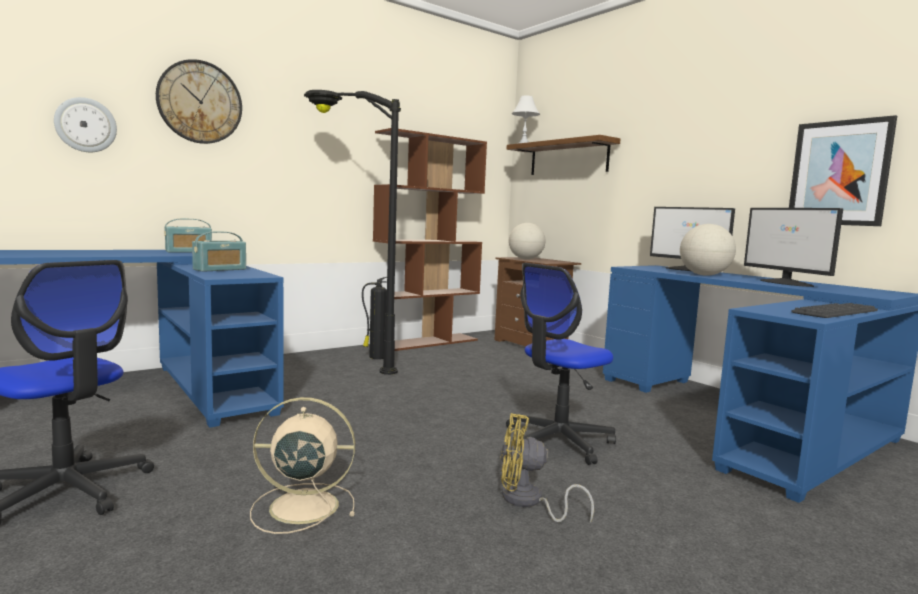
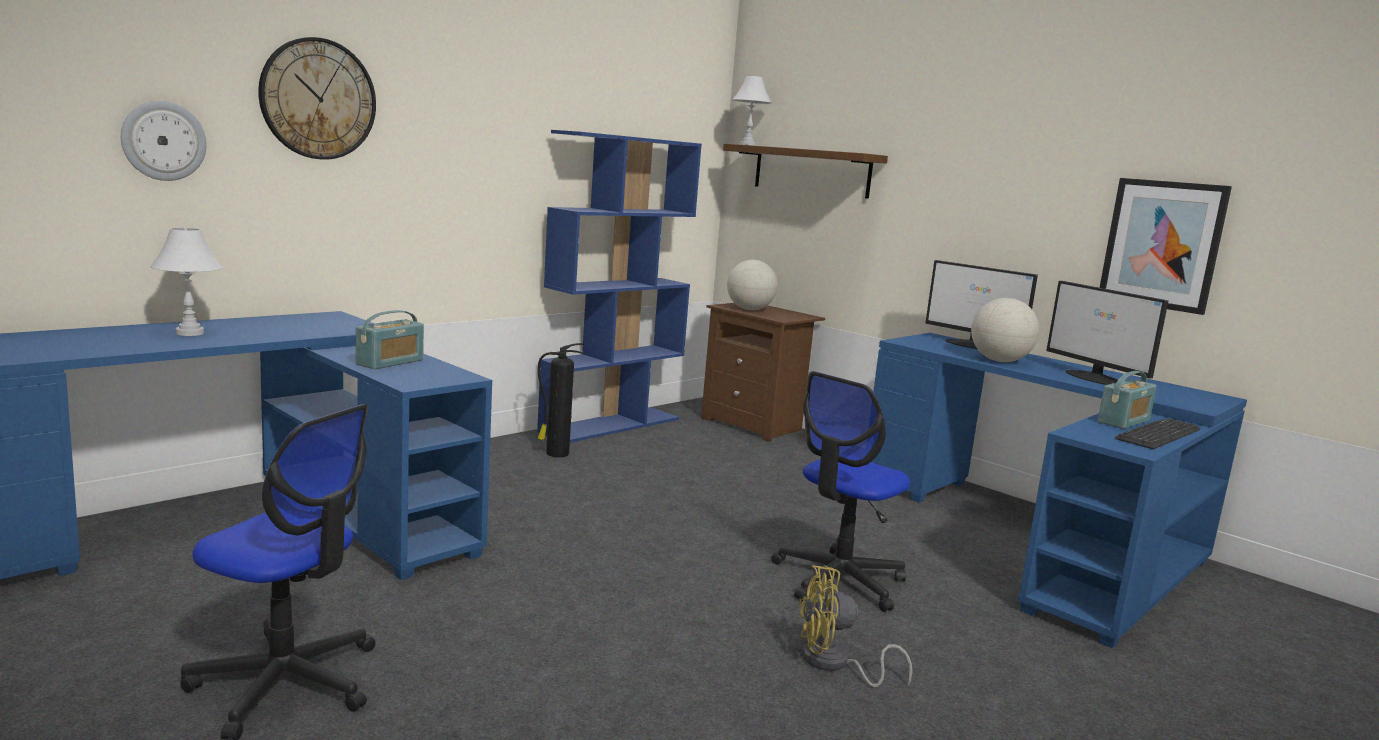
camera: 10 degrees left, 5 degrees up
radio [164,219,212,253] -> radio moved to [1098,371,1157,429]
beige fan [250,397,355,534] -> none
black floor lamp [304,90,401,375] -> none
brown bookcase [373,128,487,351] -> blue bookcase [537,130,702,443]
none -> white table lamp [150,228,223,336]

